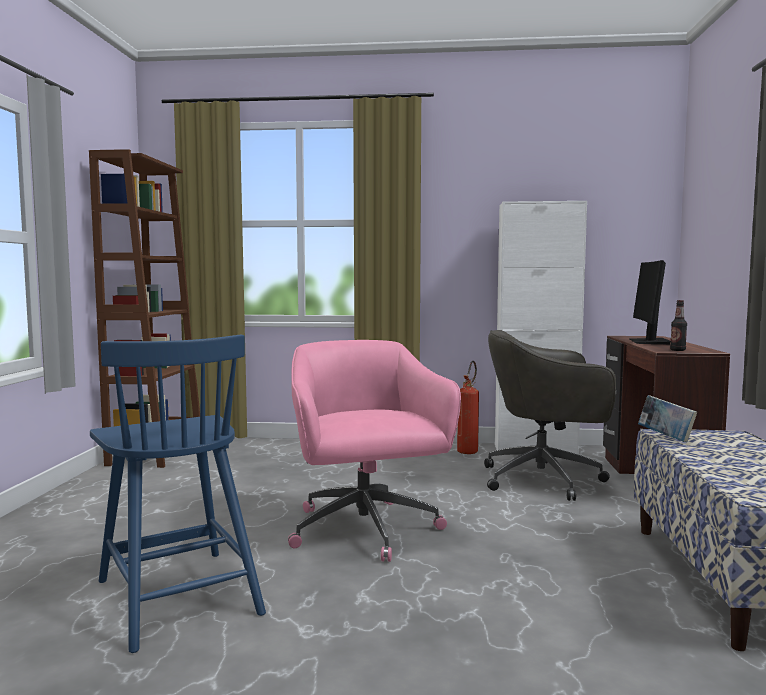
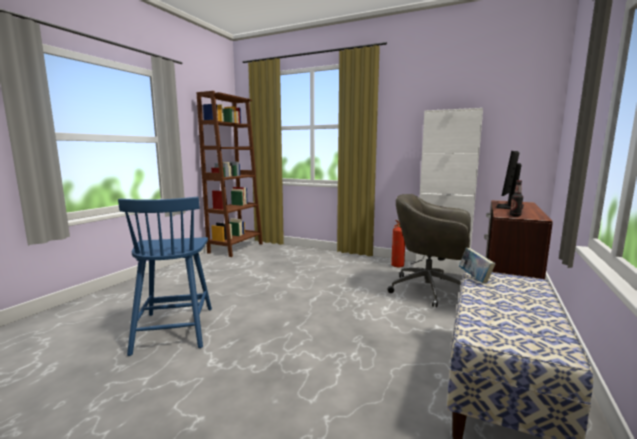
camera: 20 degrees right, 5 degrees up
pink office chair [288,340,461,562] -> none

